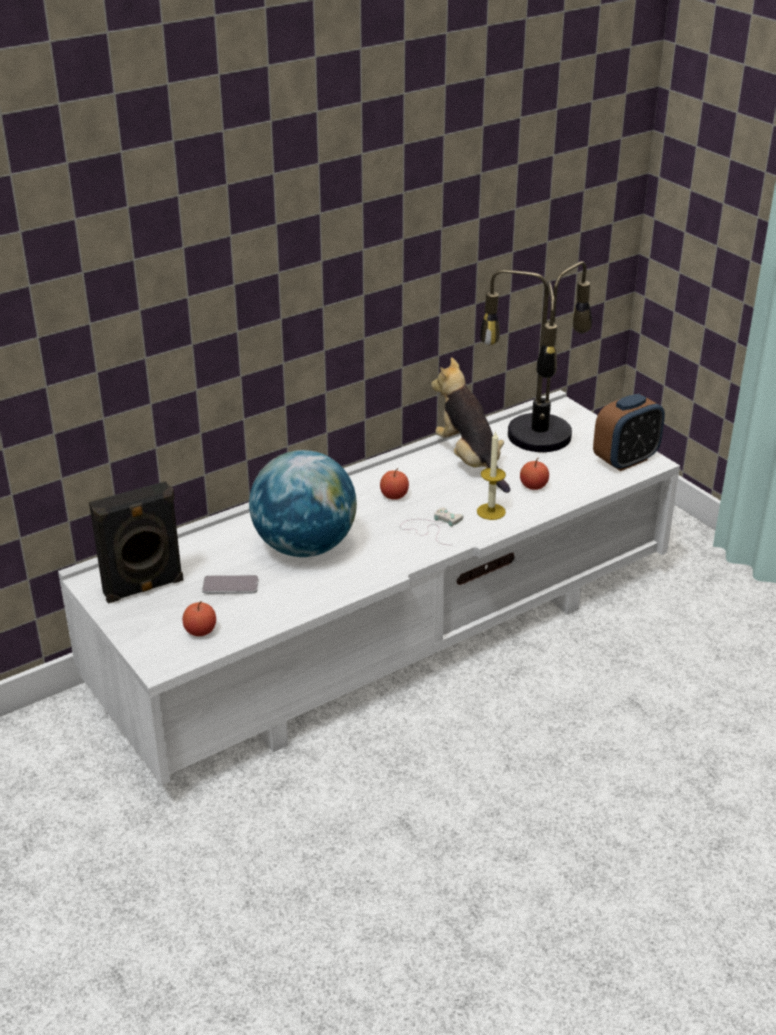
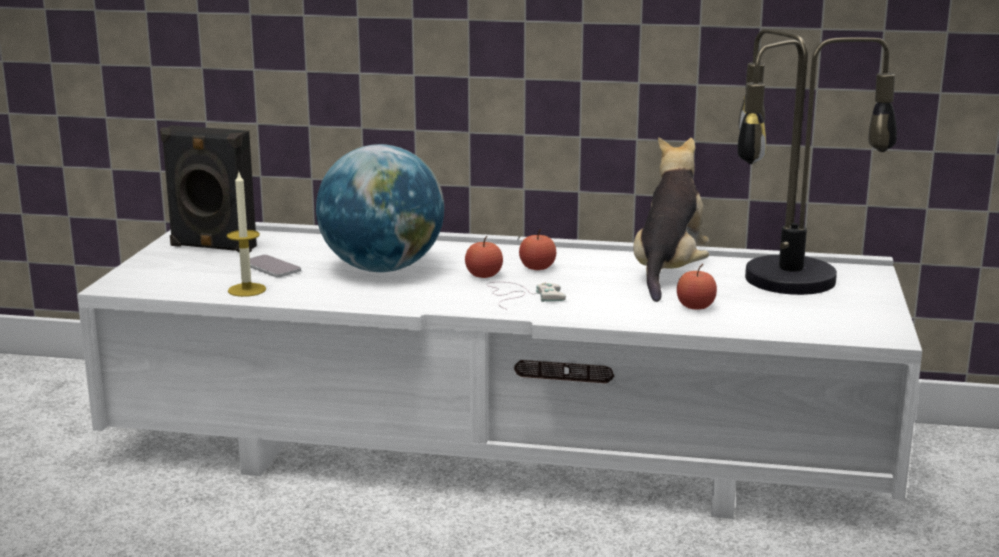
camera: 45 degrees right, 15 degrees down
apple [183,601,216,636] -> apple moved to [465,236,503,278]
candle [477,430,506,520] -> candle moved to [227,173,266,297]
alarm clock [593,393,665,471] -> none

